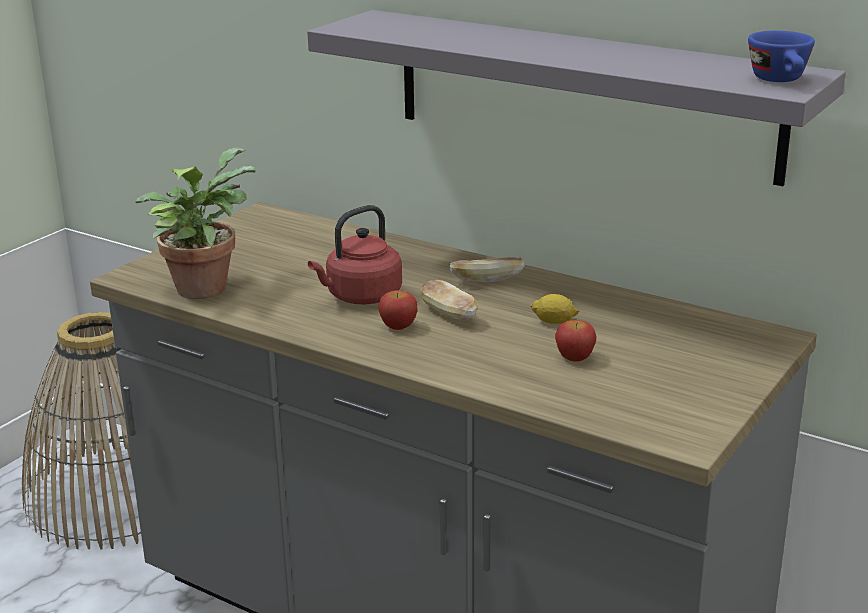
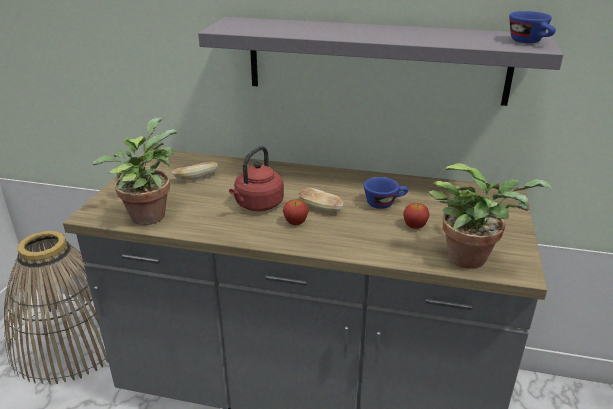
camera: 20 degrees left, 5 degrees up
bread [449,257,525,282] -> bread moved to [172,161,218,180]
lemon [530,294,579,324] -> blue cup [364,177,408,209]
none -> potted plant [429,163,551,269]

